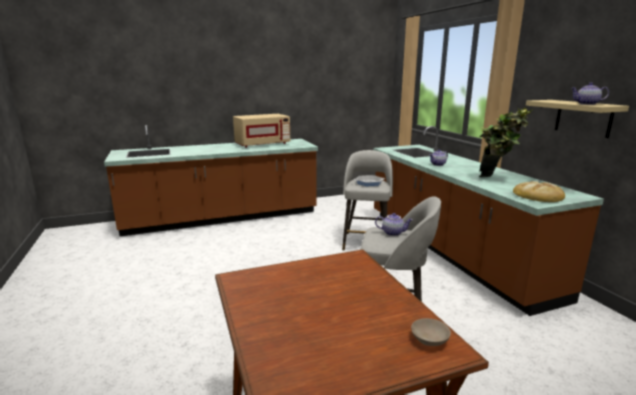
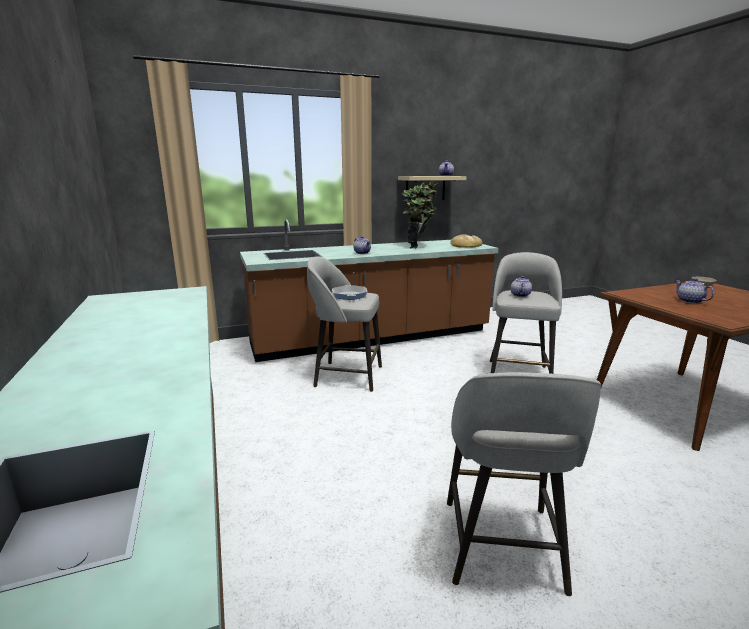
camera: 90 degrees left, 0 degrees up
beige microwave [233,114,290,148] -> none
none -> grey stool [447,372,601,596]
none -> teapot [675,278,714,304]

